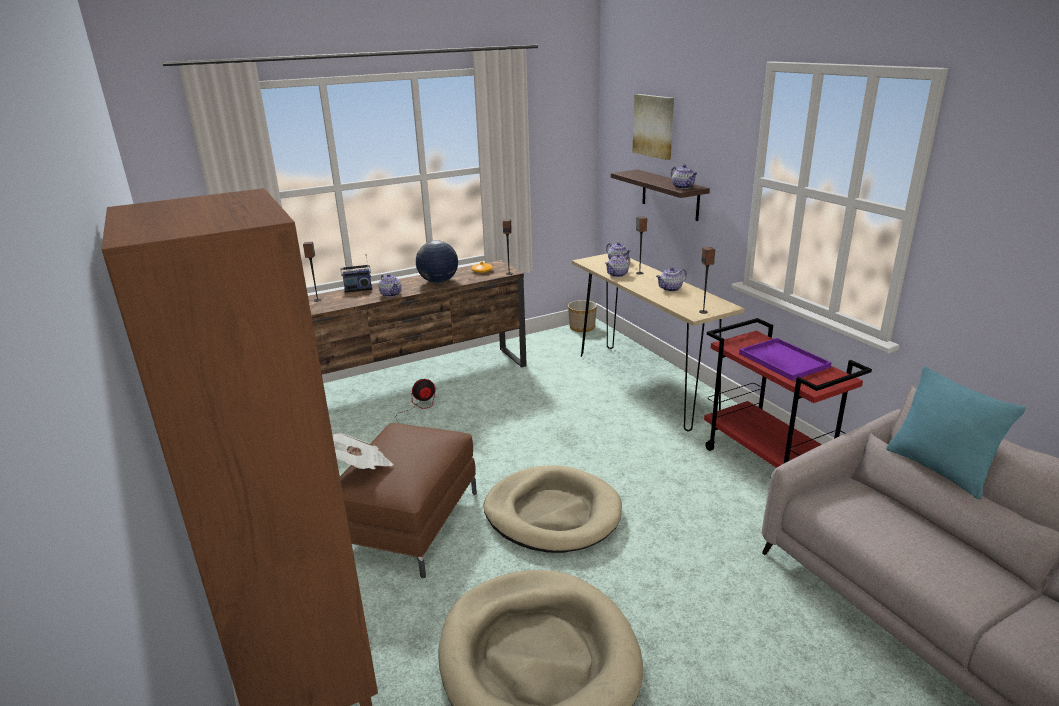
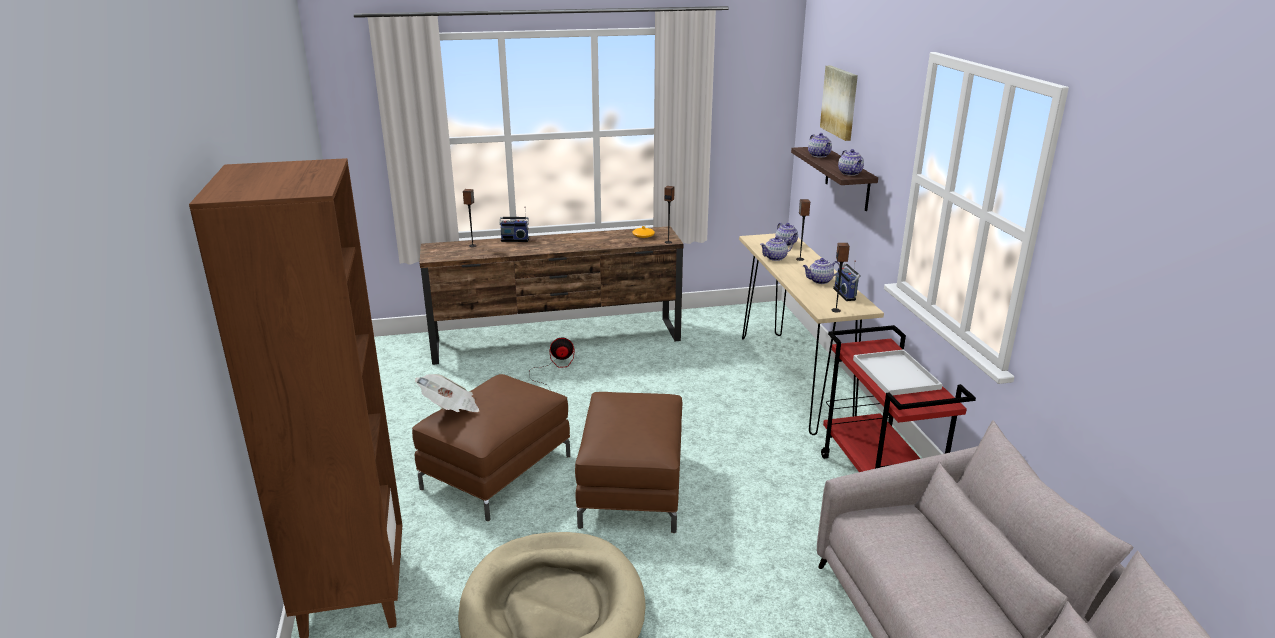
camera: 15 degrees right, 0 degrees up
teapot [378,274,402,297] -> teapot moved to [808,133,832,158]
globe [416,240,458,283] -> none
beige dog bed [484,465,622,553] -> brown ottoman [575,392,683,533]
planter [568,300,597,332] -> none
purple tray [739,338,832,381] -> white tray [853,349,943,395]
turquoise pillow [886,366,1026,500] -> none
none -> radio [833,260,861,301]

